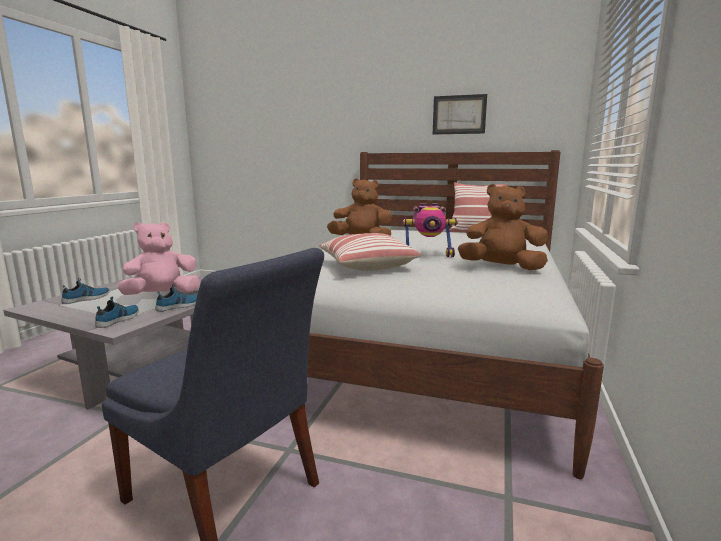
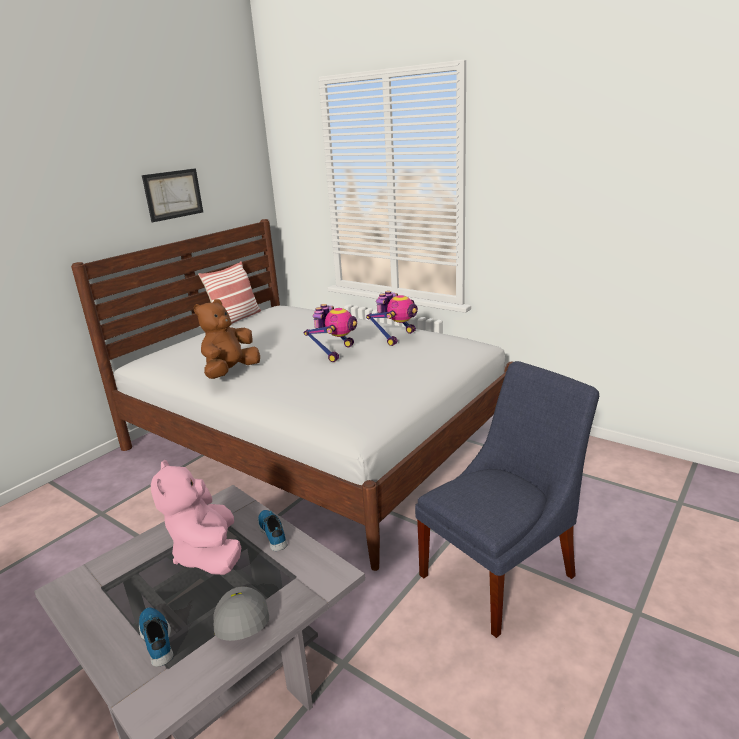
camera: 70 degrees left, 10 degrees up
shoe [95,297,139,328] -> none
pillow [319,233,421,271] -> none
brown plush toy [458,184,548,270] -> toy robot [366,291,418,346]
none -> grey cap [213,586,269,641]

